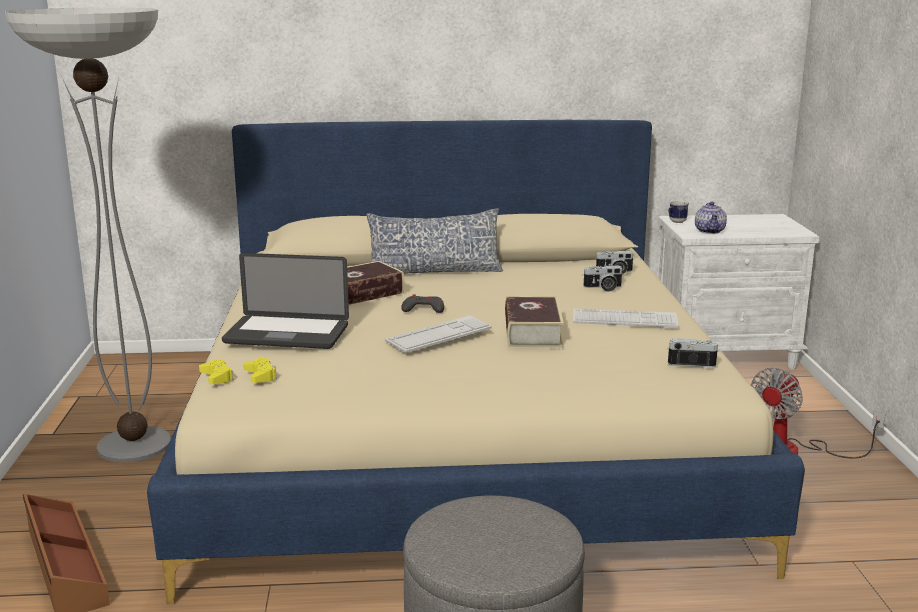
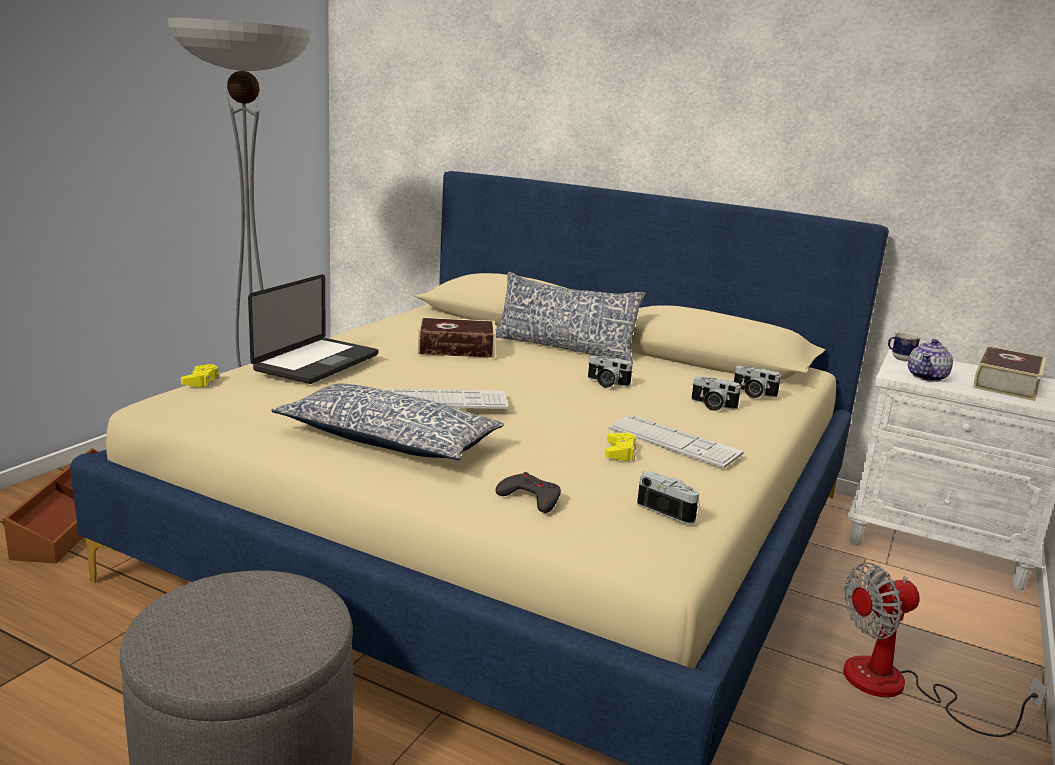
camera: 30 degrees right, 0 degrees up
laptop [222,253,349,349] -> laptop turned 105 degrees counterclockwise [248,274,378,384]
yellow game controller [244,358,277,383] -> yellow game controller moved to [605,433,636,461]
grey game controller [401,294,444,313] -> grey game controller moved to [496,472,561,513]
book [505,297,564,347] -> book moved to [974,346,1046,401]
none -> pillow [272,383,504,460]
none -> camera [588,356,633,388]

